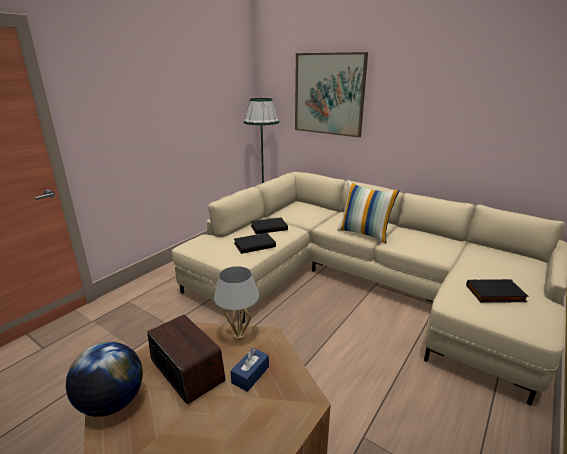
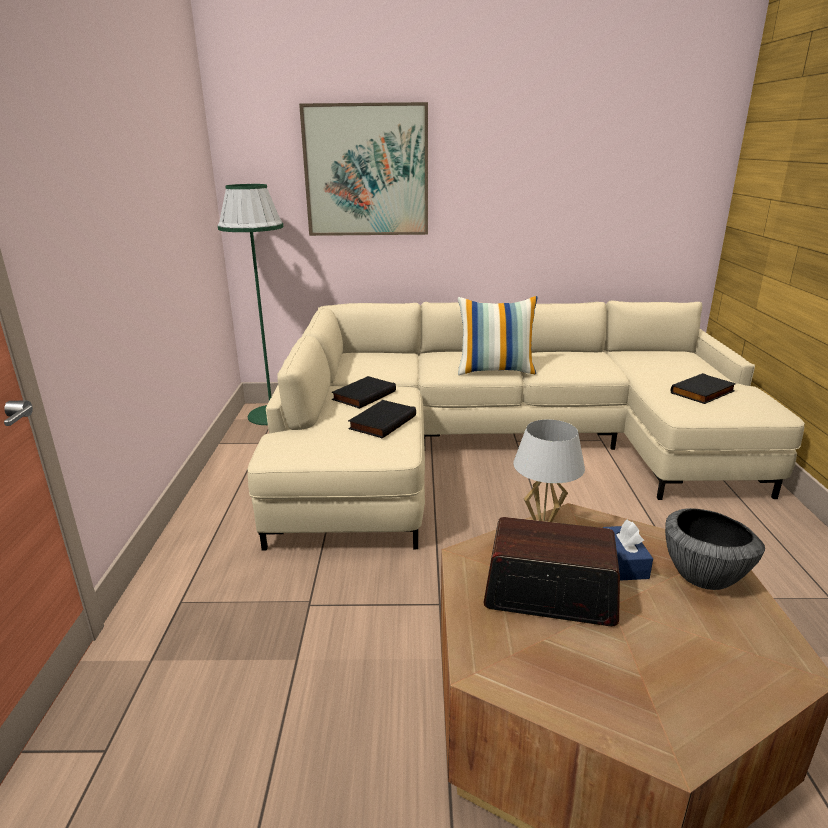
camera: 35 degrees left, 0 degrees up
globe [66,342,143,417] -> none
none -> bowl [665,508,765,590]

